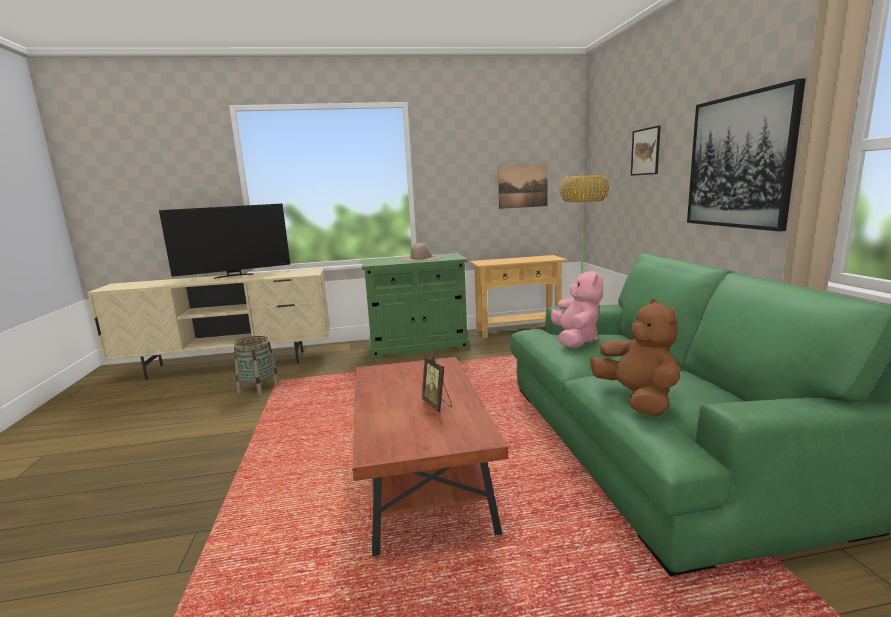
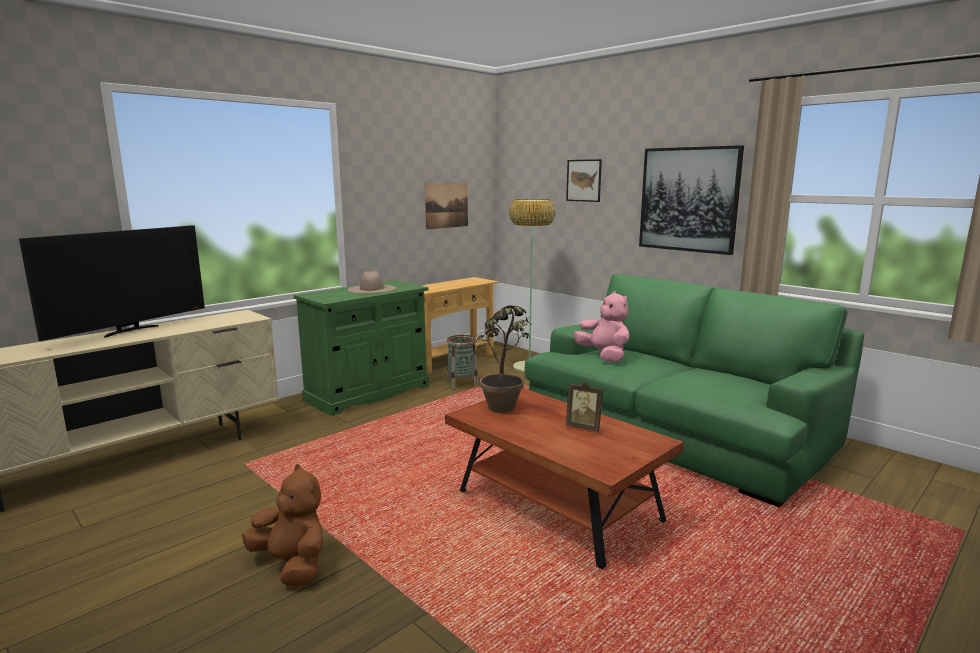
camera: 35 degrees left, 0 degrees up
basket [234,336,279,396] -> basket moved to [447,335,478,390]
brown plush toy [590,299,680,416] -> brown plush toy moved to [242,464,323,587]
none -> potted plant [477,305,532,413]

